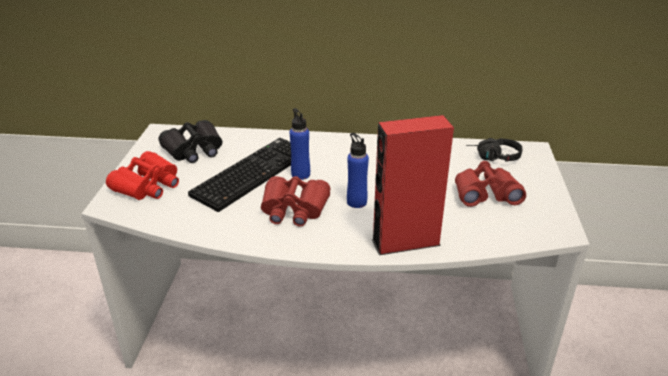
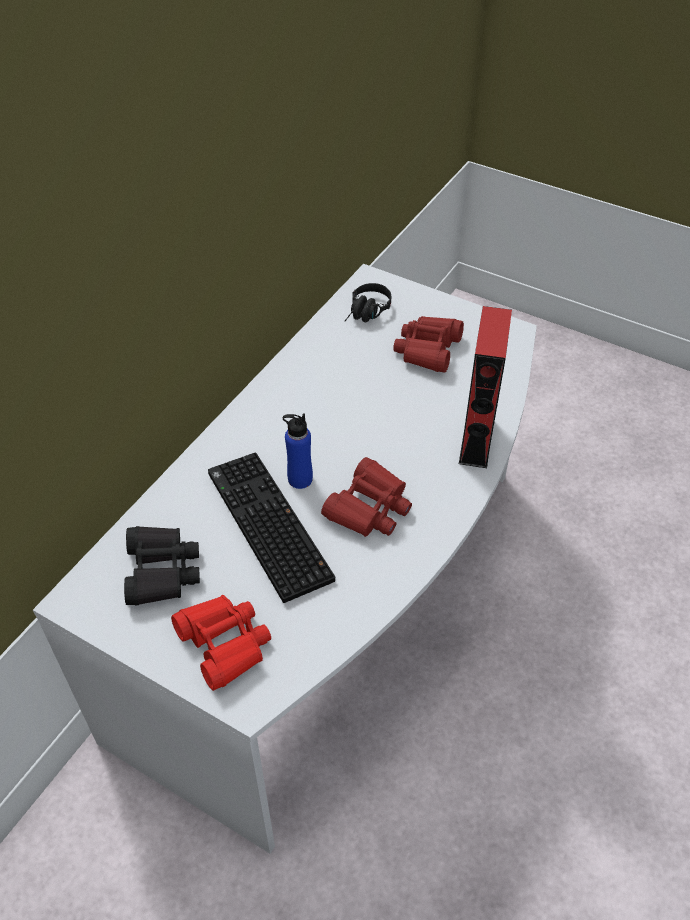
camera: 65 degrees left, 15 degrees up
blue bottle [347,133,369,208] -> none

